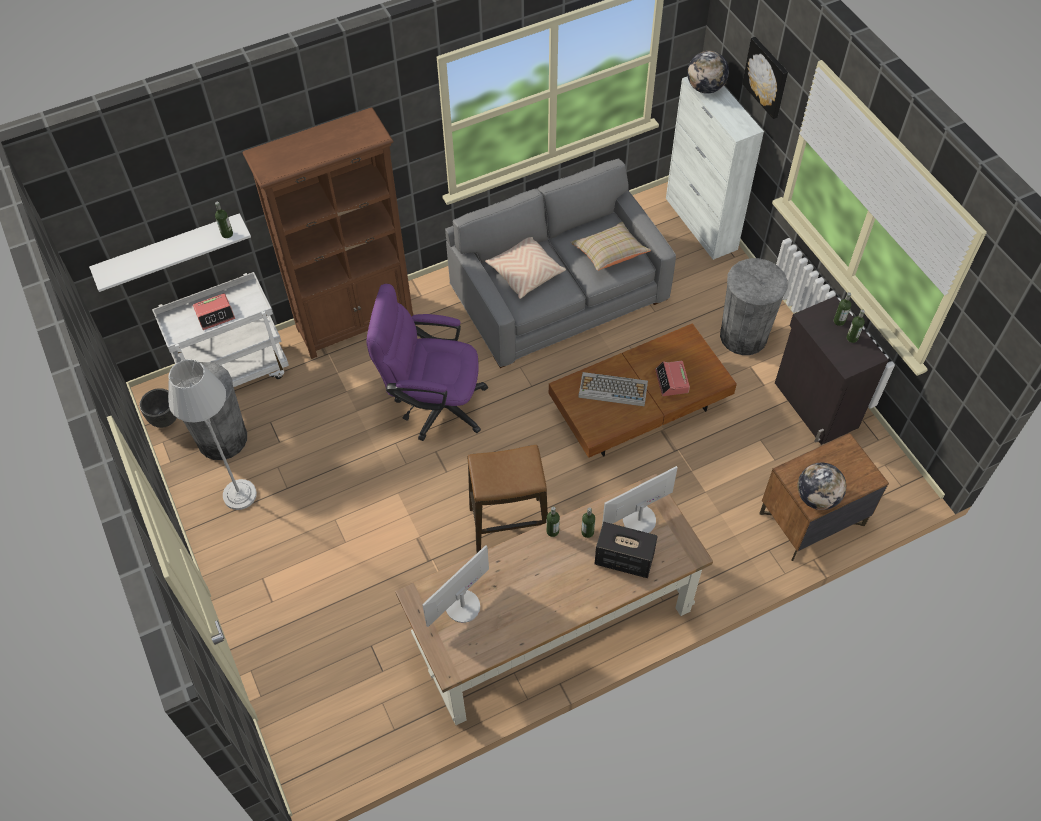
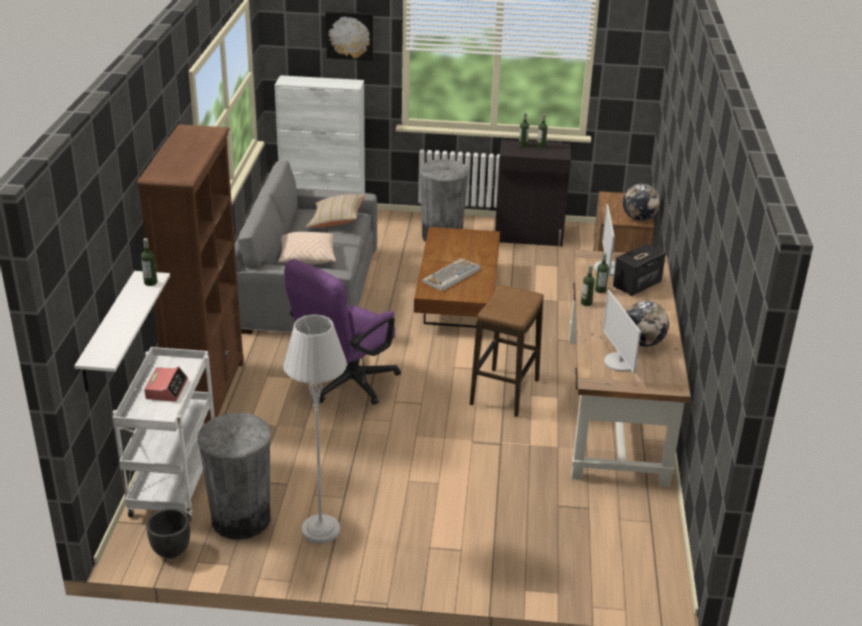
camera: 60 degrees left, 25 degrees down
alarm clock [655,361,690,396] -> none
globe [687,51,729,94] -> globe moved to [626,301,669,347]

